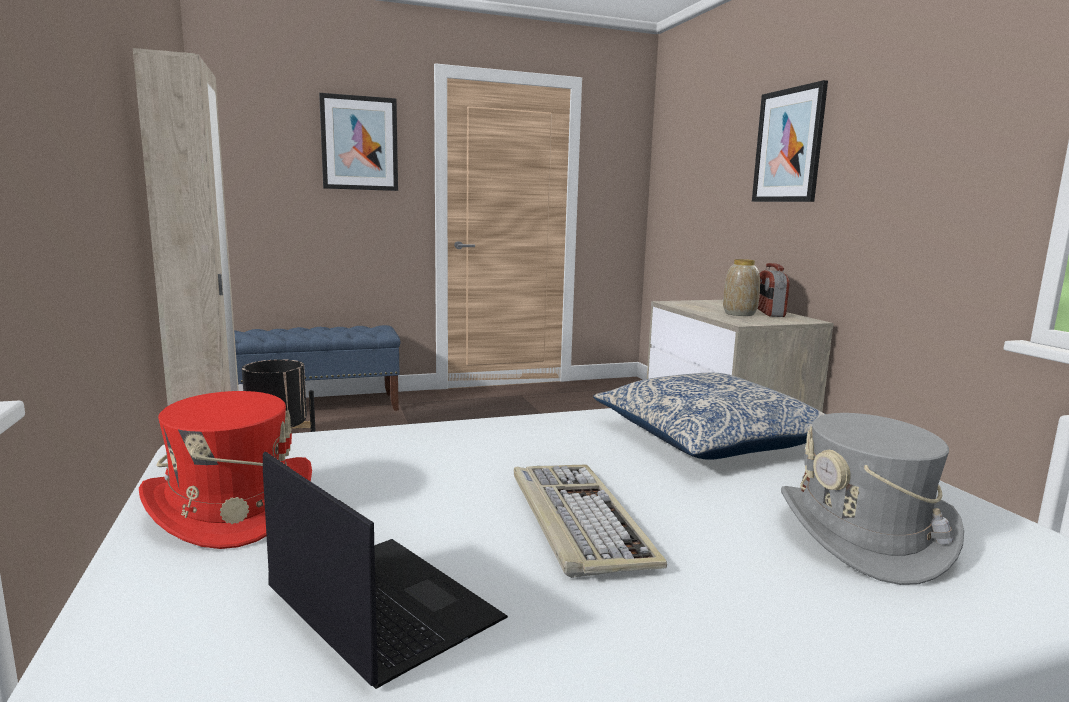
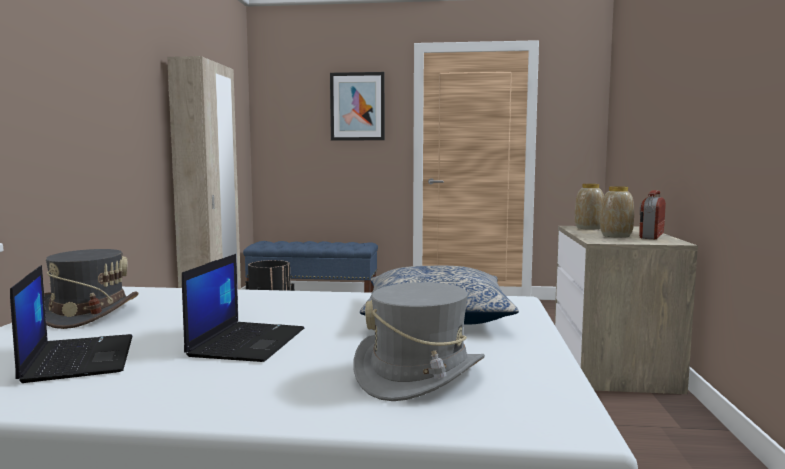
camera: 25 degrees right, 5 degrees down
red hat [139,391,312,549] -> grey hat [44,249,138,329]
keyboard [514,465,667,578] -> laptop [182,254,304,362]
picture [752,80,828,202] -> none
none -> vase [575,184,604,230]

